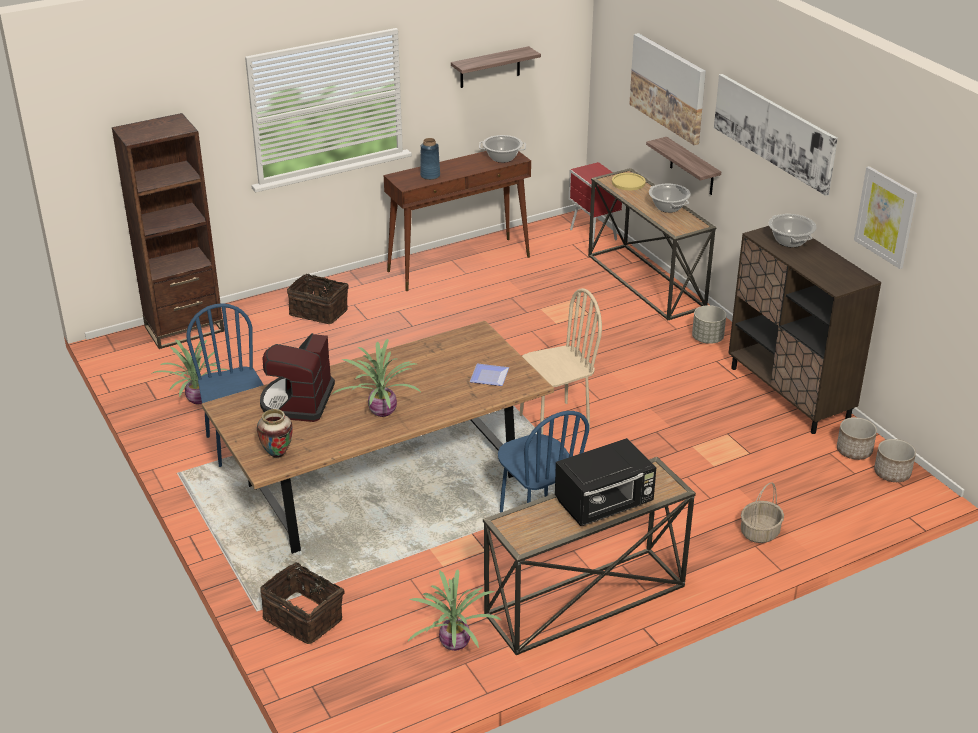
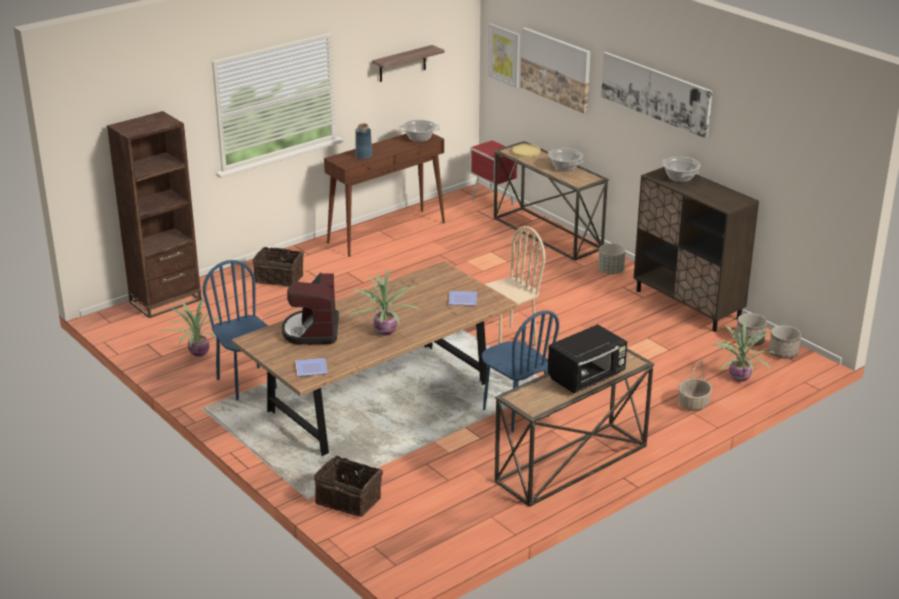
camera: 10 degrees left, 5 degrees down
vase [257,409,292,458] -> plate [296,358,328,376]
potted plant [407,569,502,651] -> potted plant moved to [713,320,775,382]
shelf [646,137,721,195] -> none
picture [854,166,917,269] -> picture moved to [488,23,520,88]

